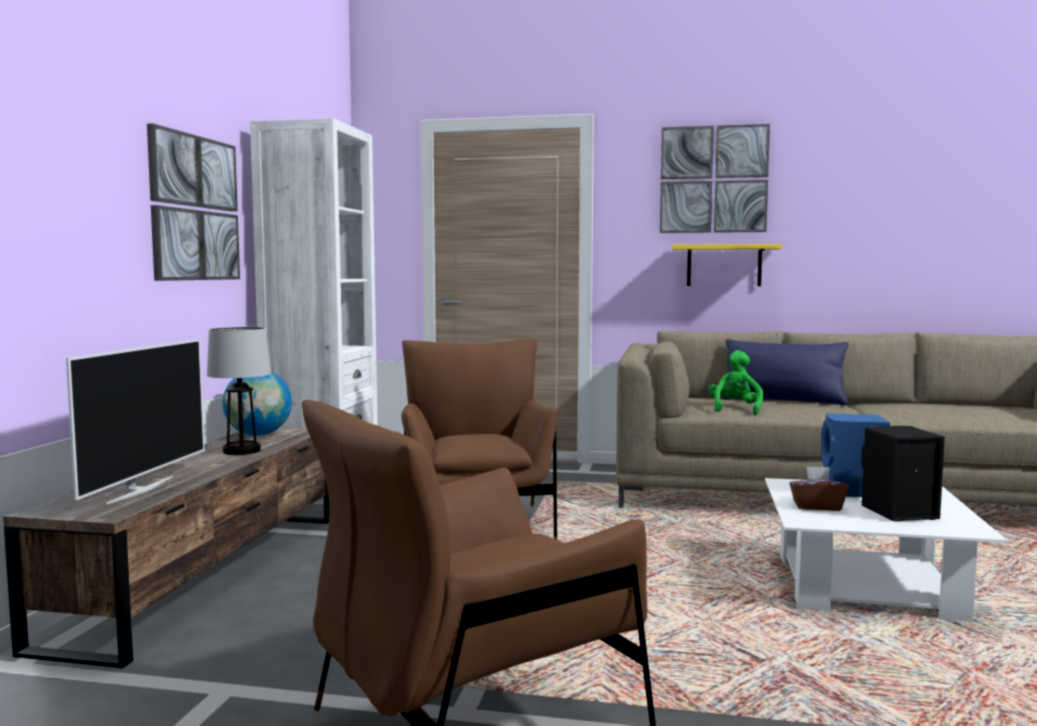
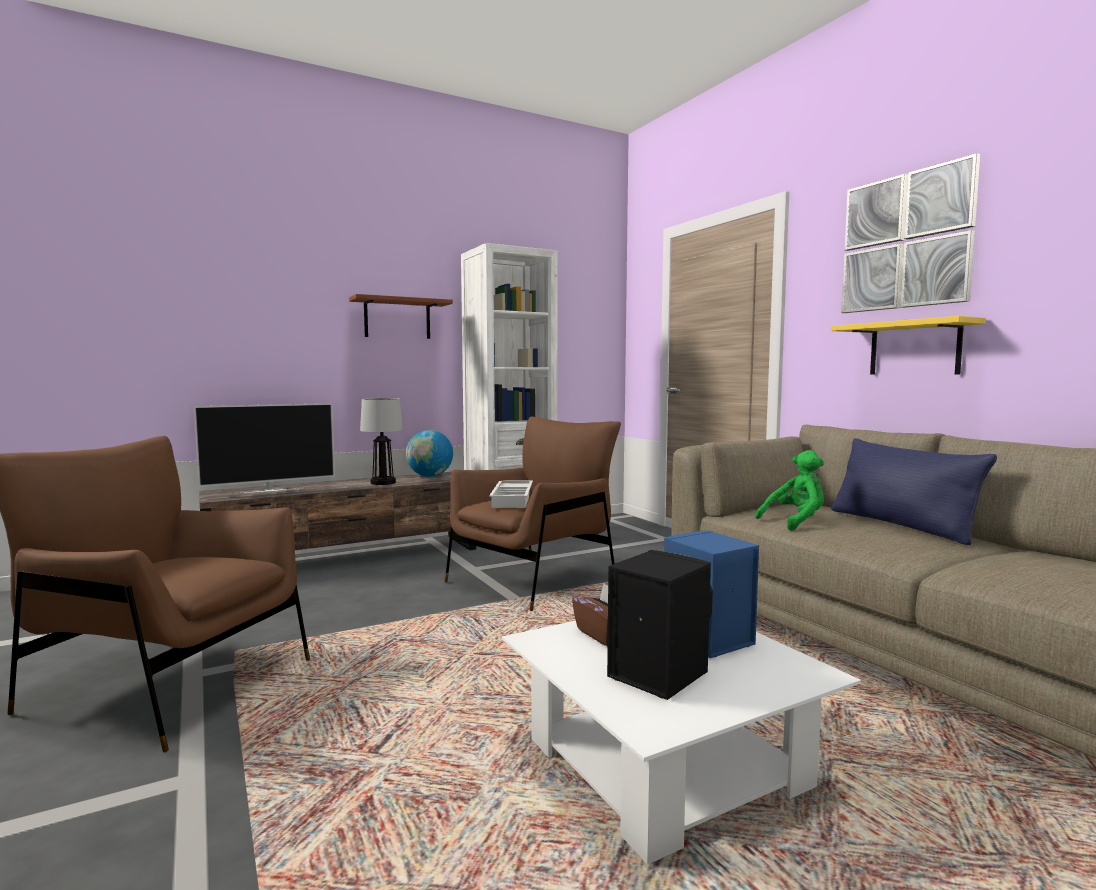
camera: 50 degrees right, 0 degrees up
picture [147,123,240,281] -> brown shelf [349,294,453,339]
none -> white tray [489,480,533,508]

